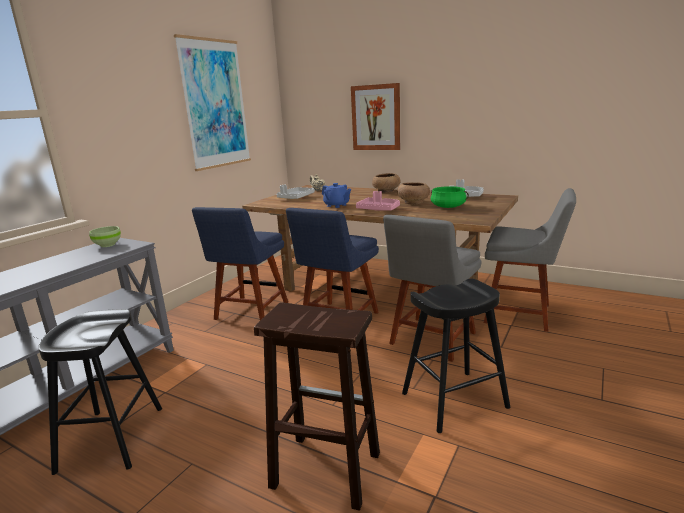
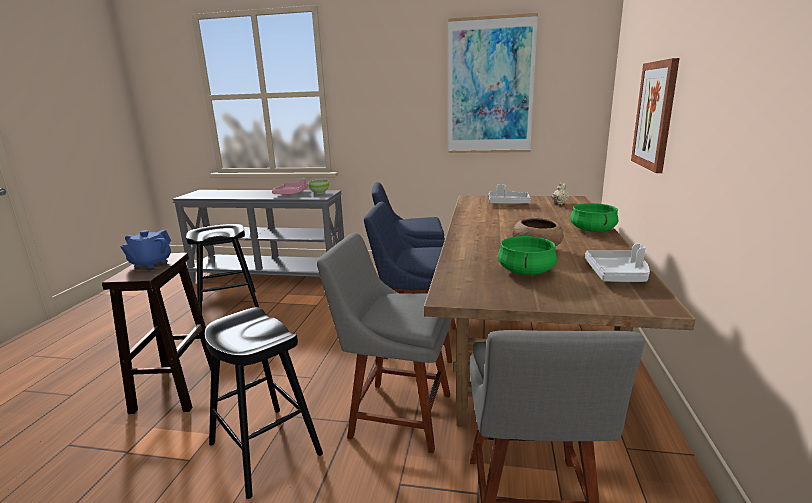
camera: 70 degrees right, 0 degrees up
blue teapot [322,183,351,208] -> blue teapot moved to [120,230,171,269]
pink tray [356,191,400,211] -> pink tray moved to [272,178,309,195]
brown bowl [372,173,401,193] -> green cooking pot [570,203,619,232]

